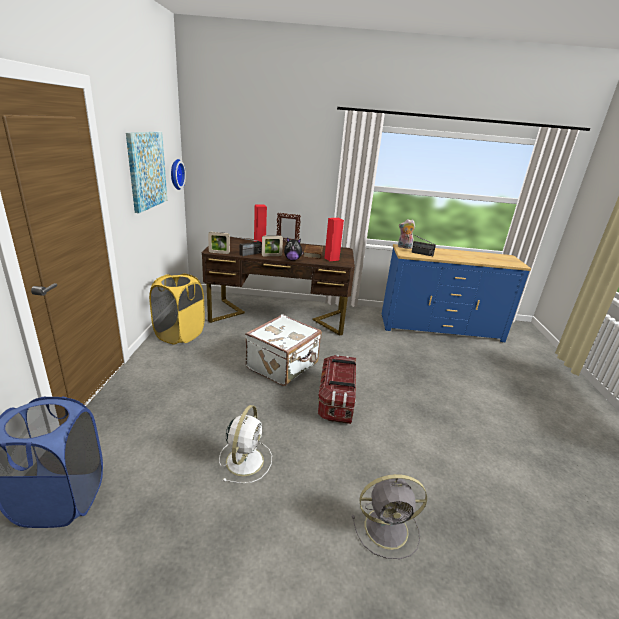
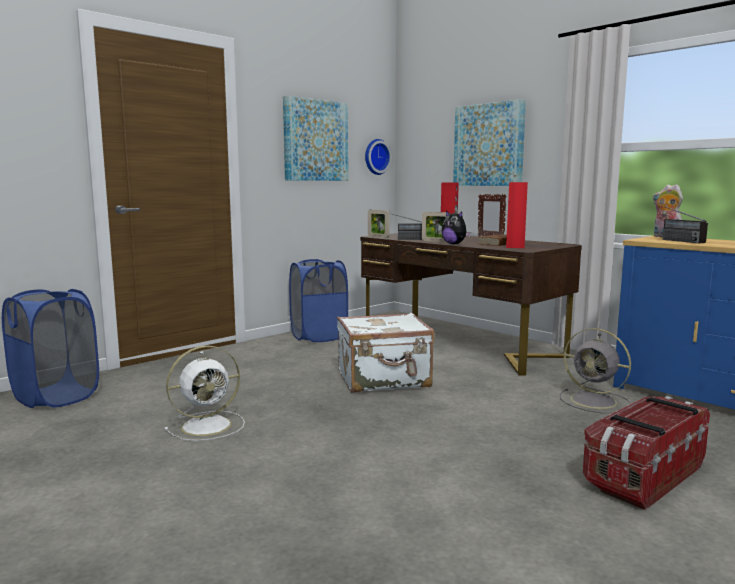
camera: 45 degrees right, 15 degrees down
yellow laundry basket [149,274,205,345] -> blue laundry basket [289,259,348,342]
storage box [318,355,356,424] -> storage box moved to [583,396,710,510]
grey fan [352,474,427,559] -> grey fan moved to [560,328,631,414]
none -> picture [453,99,526,186]

